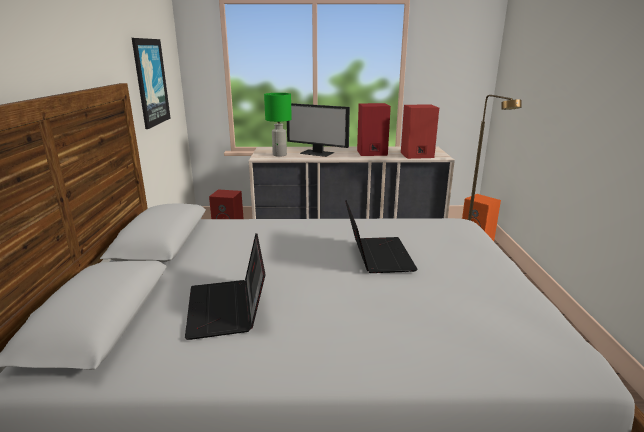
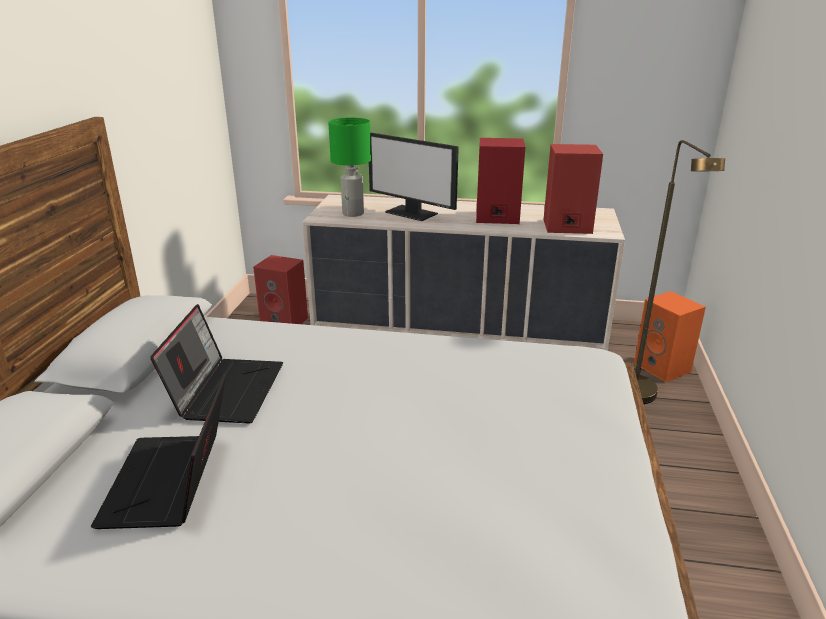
camera: 10 degrees right, 5 degrees up
picture [132,38,171,129] -> none
laptop [345,200,418,273] -> laptop moved to [150,304,283,423]

